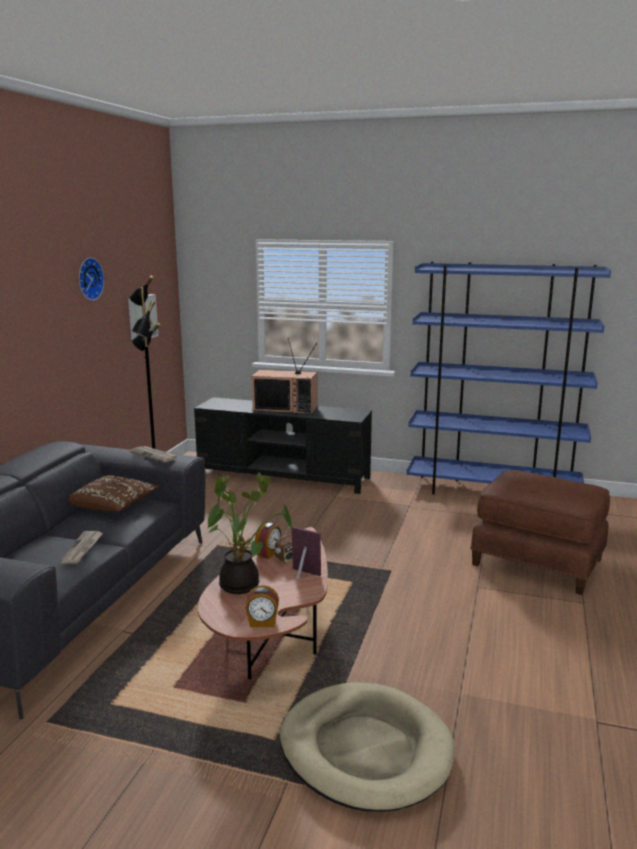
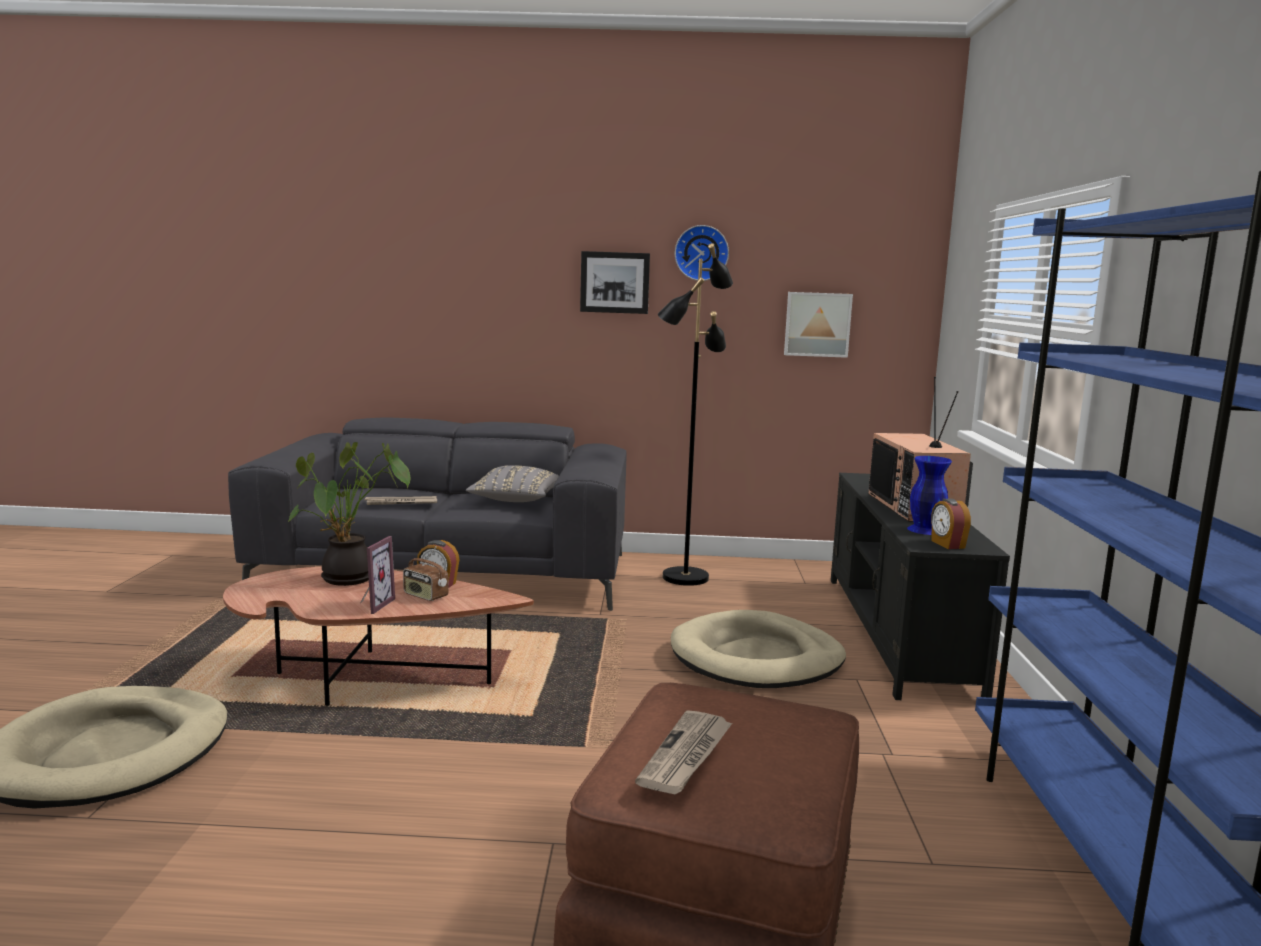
camera: 75 degrees right, 5 degrees down
brown pillow [69,475,159,512] -> grey pillow [466,465,559,502]
newspaper [129,446,178,463] -> newspaper moved to [635,710,732,794]
alarm clock [245,585,279,627] -> alarm clock moved to [931,499,971,549]
none -> picture [580,251,650,314]
none -> beige dog bed [671,610,846,688]
none -> blue vase [907,456,952,535]

